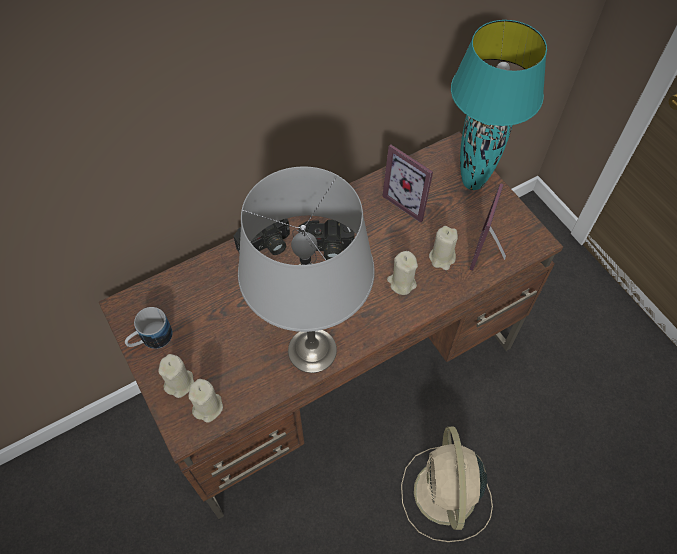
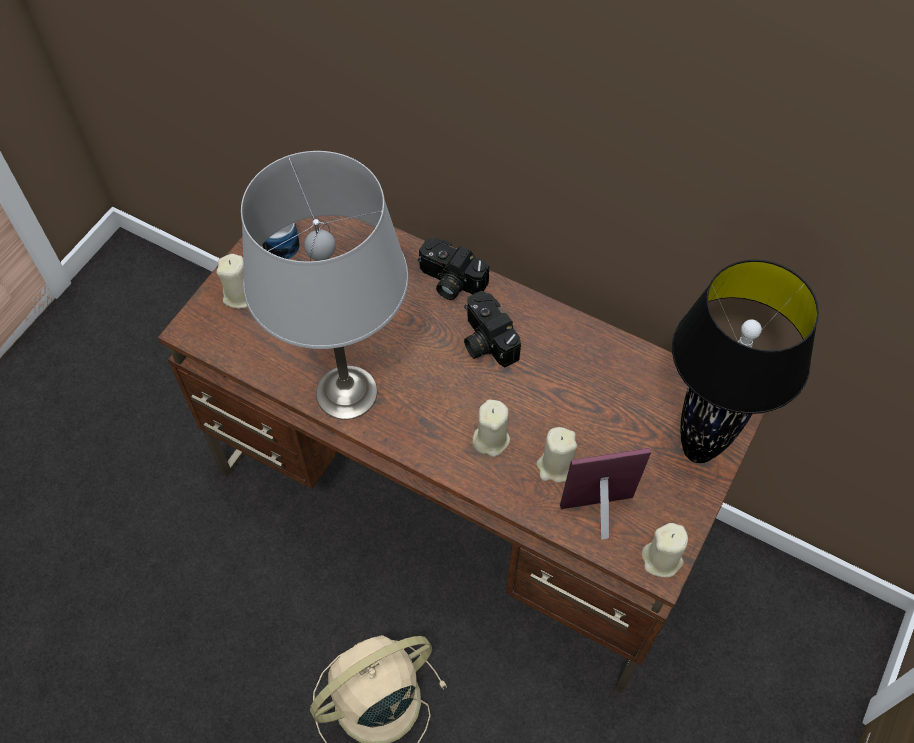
camera: 60 degrees right, 0 degrees up
beige candle [188,379,223,423] -> beige candle moved to [642,523,688,578]
picture frame [383,144,433,223] -> none
turquoise table lamp [451,20,547,190] -> black table lamp [672,260,819,463]

